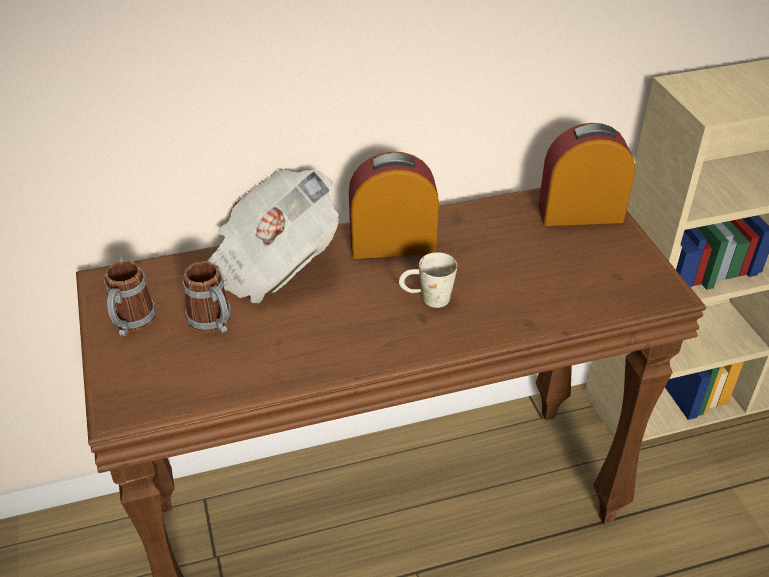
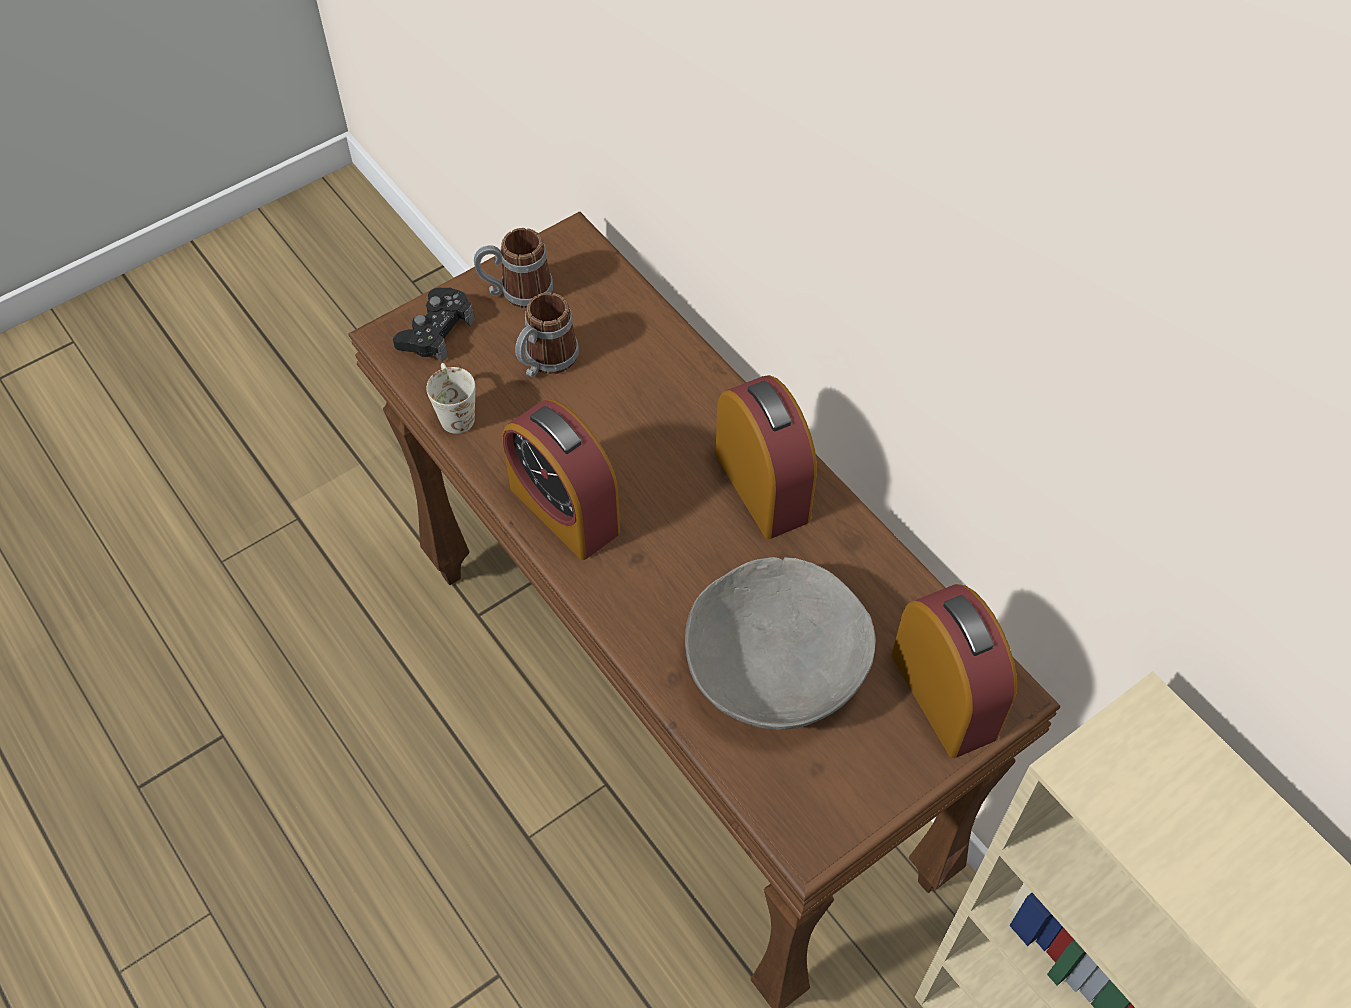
camera: 70 degrees right, 15 degrees up
newspaper [207,169,339,304] -> none
white mug [399,252,457,308] -> white mug moved to [426,363,475,434]
none -> black game controller [393,287,475,362]
none -> alarm clock [502,399,620,560]
none -> grey bowl [685,557,876,730]

